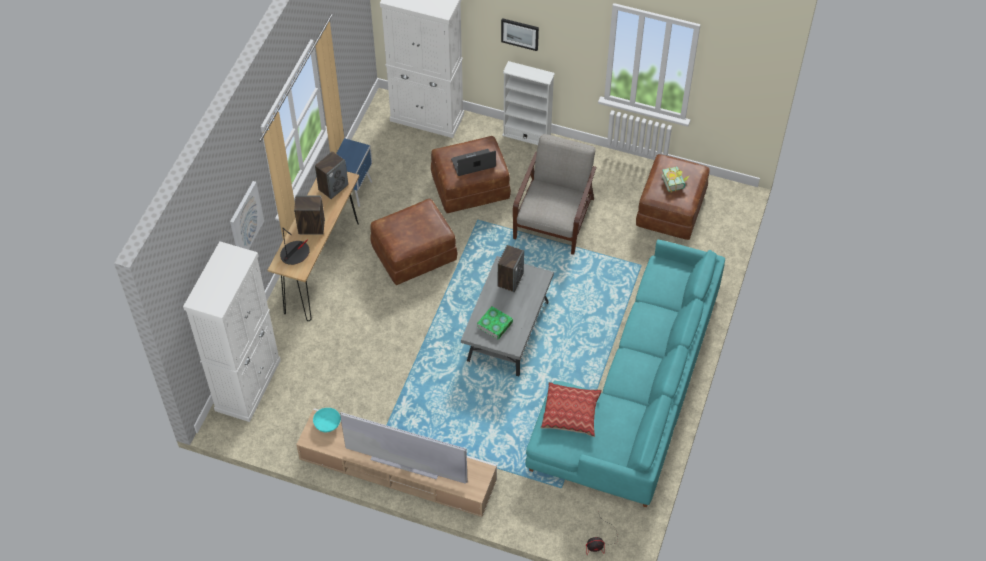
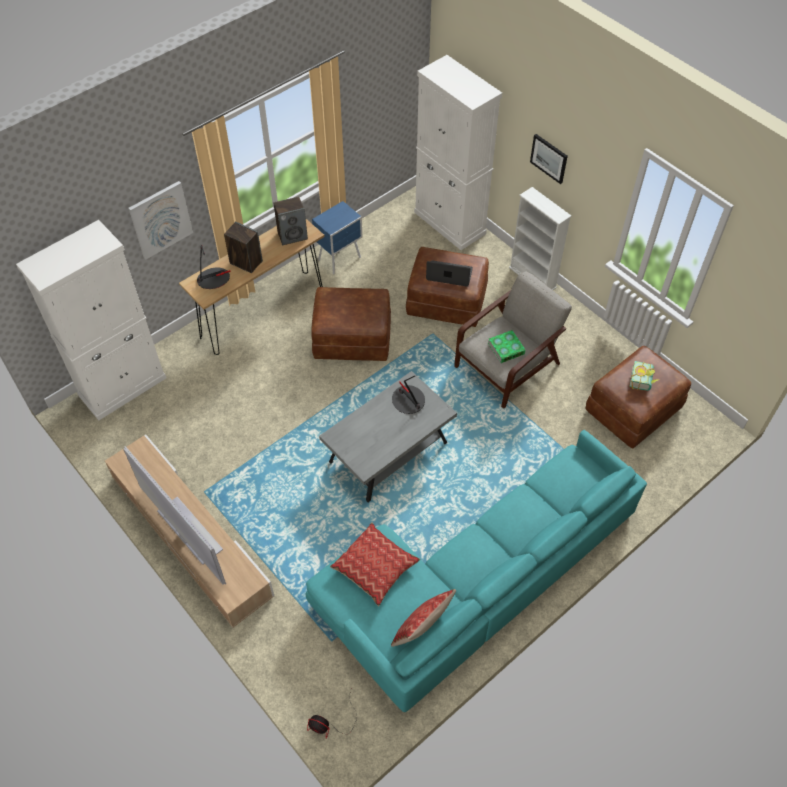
camera: 30 degrees right, 0 degrees up
turquoise bowl [313,408,341,432] -> none
book [477,306,513,339] -> book moved to [488,330,526,363]
speaker [498,245,524,292] -> table lamp [392,376,425,414]
none -> pillow [391,589,456,647]

